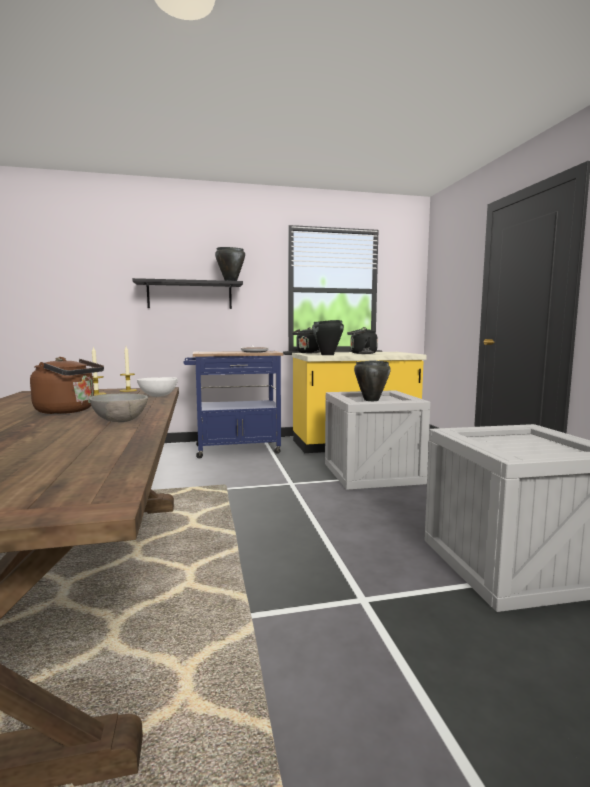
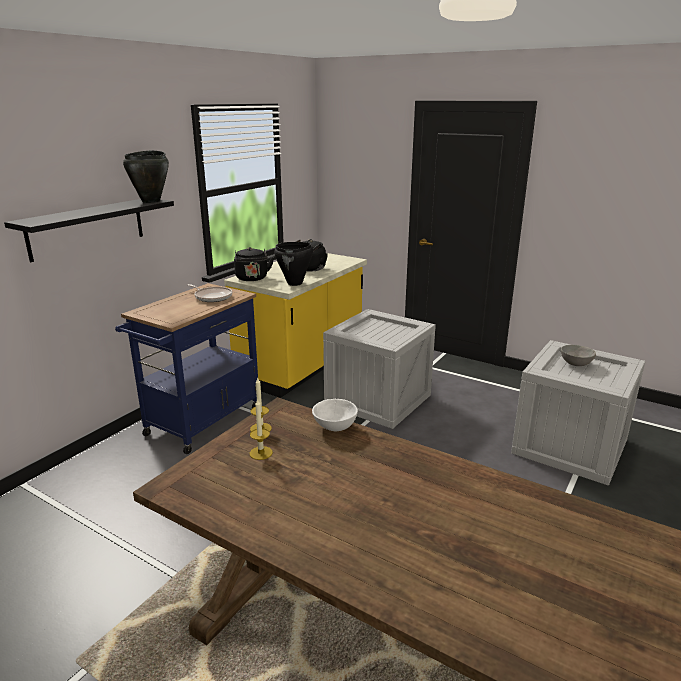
camera: 45 degrees left, 15 degrees up
brown kettle [30,357,104,414] -> none
grey bowl [89,394,148,422] -> grey bowl moved to [561,345,596,366]
black cooking pot [354,361,391,401] -> none

